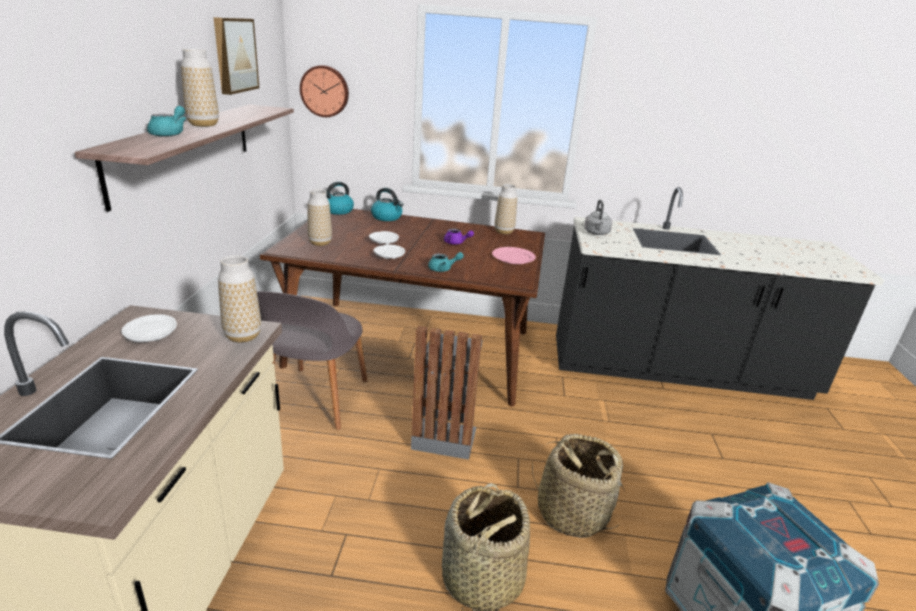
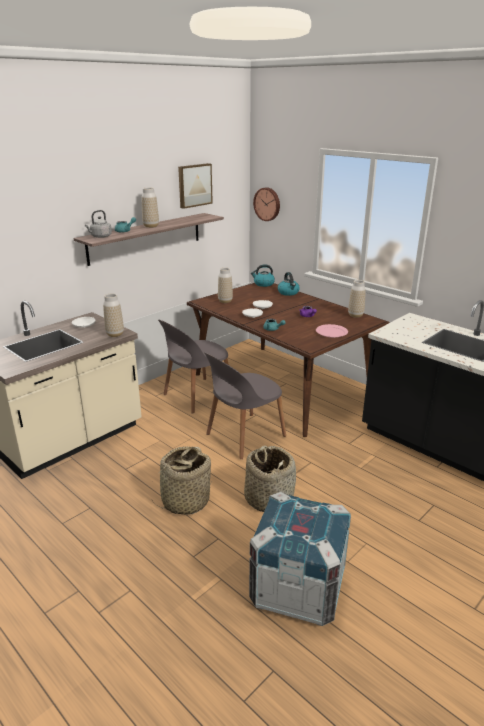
camera: 40 degrees right, 0 degrees up
grey trash can [411,326,482,460] -> grey chair [204,352,286,459]
grey kettle [584,200,612,235] -> grey kettle moved to [85,210,112,238]

